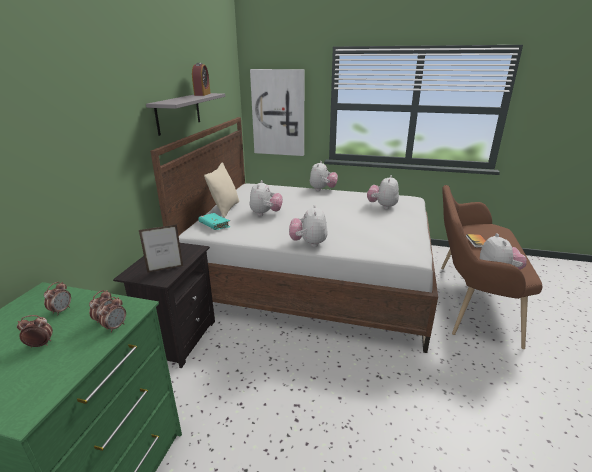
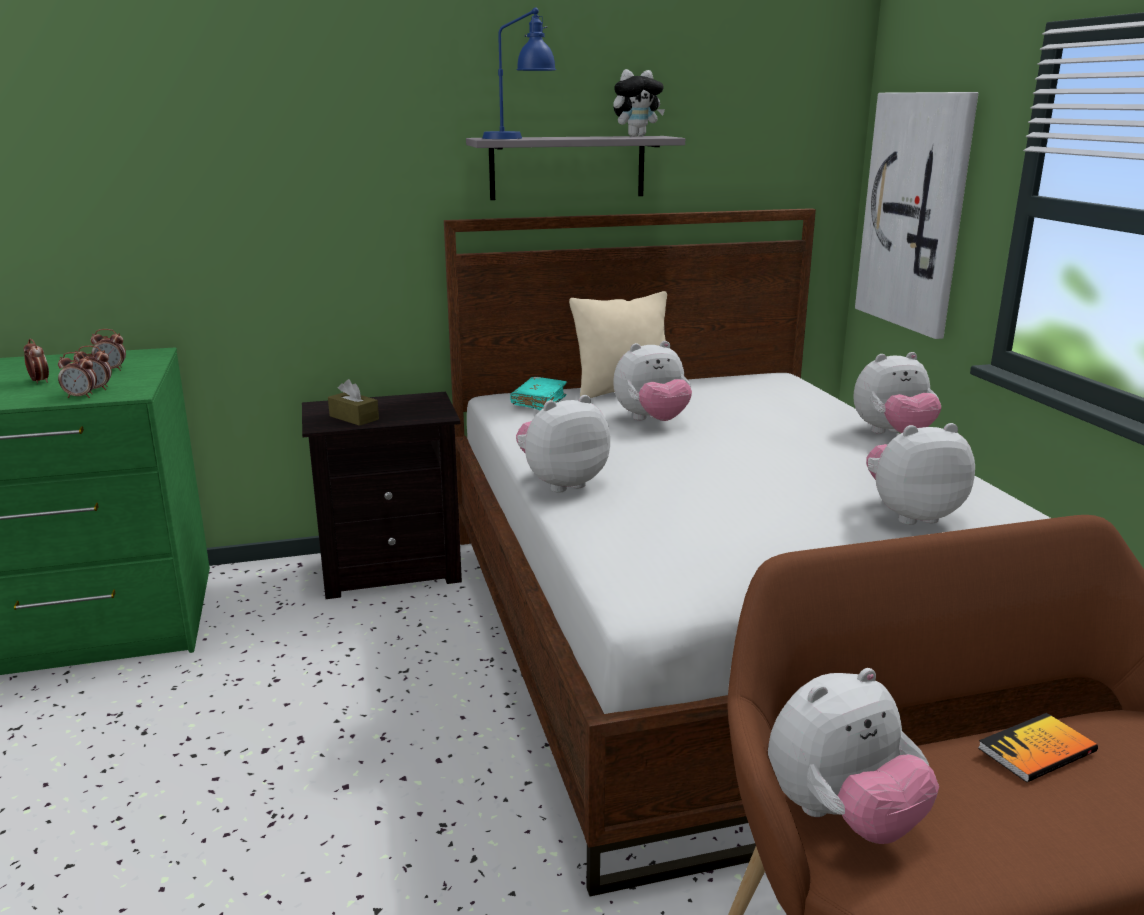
camera: 60 degrees right, 5 degrees down
picture frame [139,224,183,273] -> brown tissue box [328,379,379,426]
alarm clock [192,63,211,96] -> plush toy [613,69,665,137]
none -> blue table lamp [482,7,556,139]

